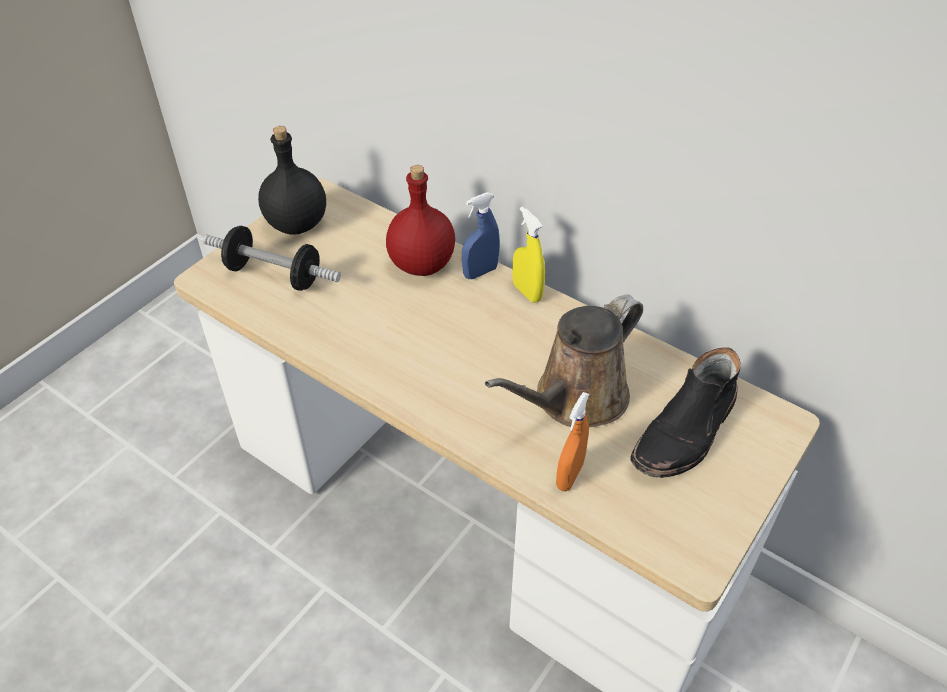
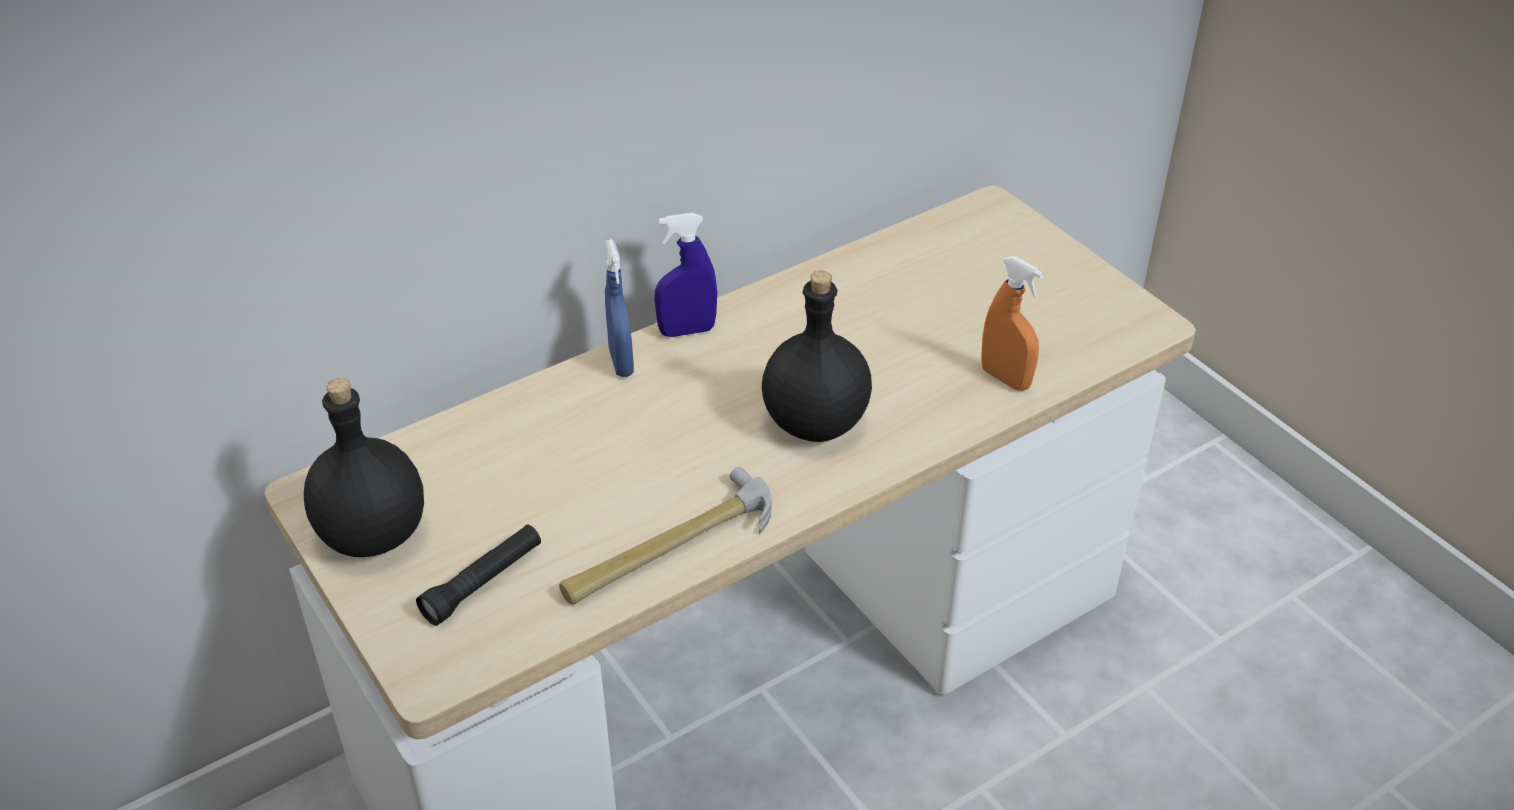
camera: 70 degrees left, 5 degrees down
dumbbell [203,226,341,291] -> black flashlight [416,524,541,626]
red bottle [386,165,455,276] -> none
brown watering can [485,295,643,428] -> none
yellow spray bottle [512,207,545,303] -> blue spray bottle [654,213,717,337]
black boot [631,348,741,478] -> none
none -> hammer [559,467,771,604]
none -> black bottle [762,271,872,442]

